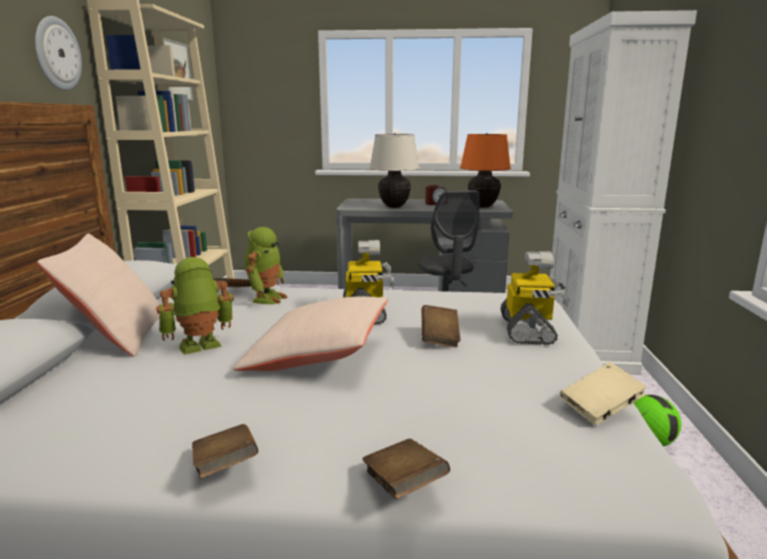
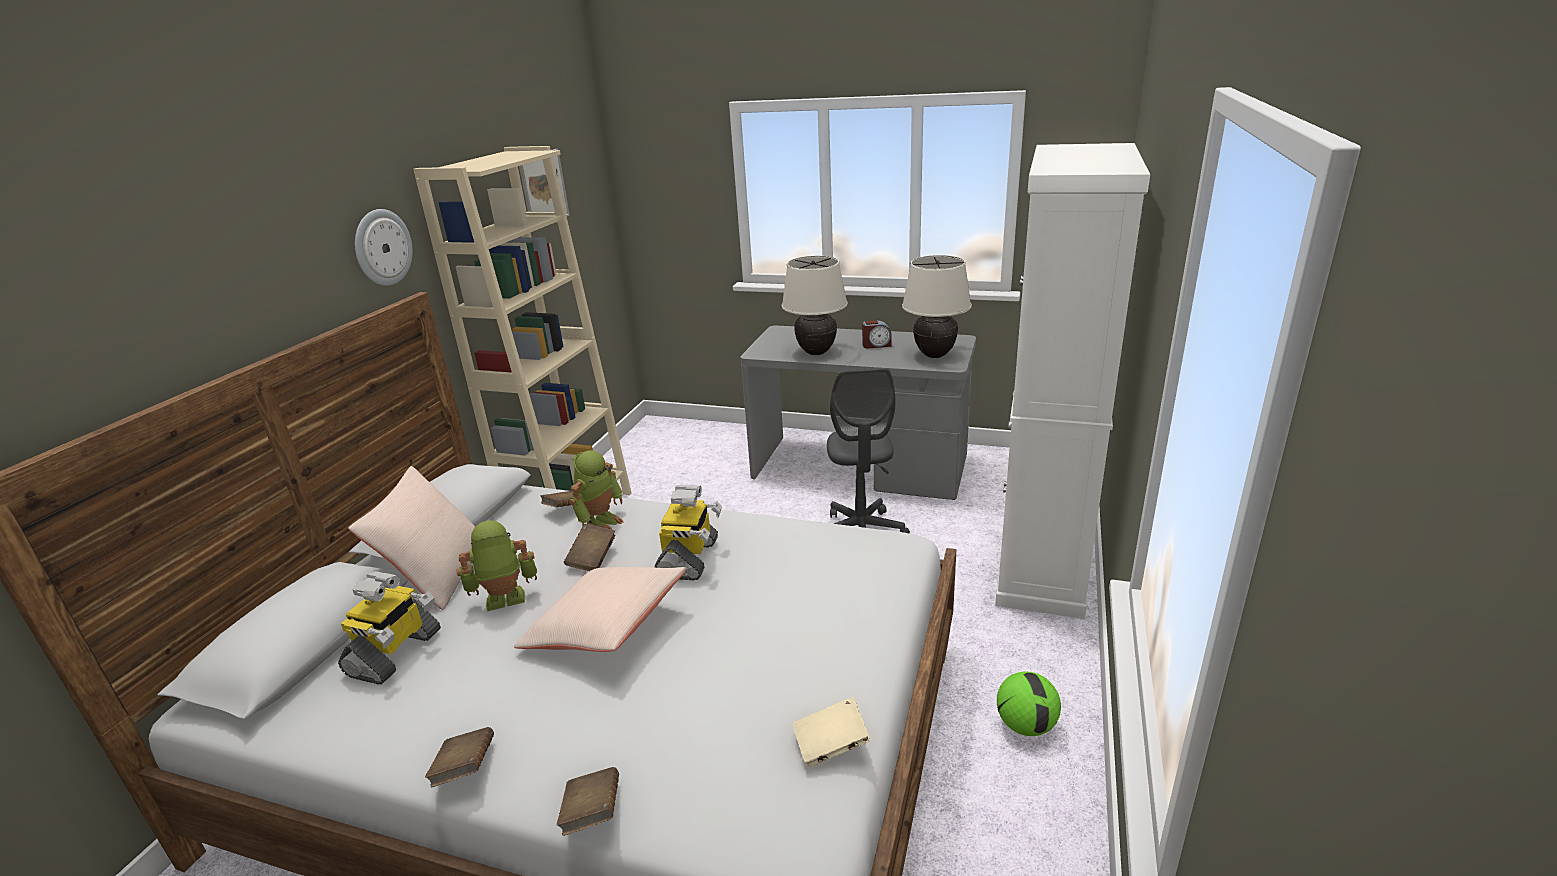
camera: 15 degrees right, 10 degrees up
brown book [421,305,460,347] -> brown book moved to [564,524,615,571]
orange table lamp [460,133,511,208] -> beige table lamp [902,255,972,358]
toy robot [500,252,570,345] -> toy robot moved to [338,571,441,685]

